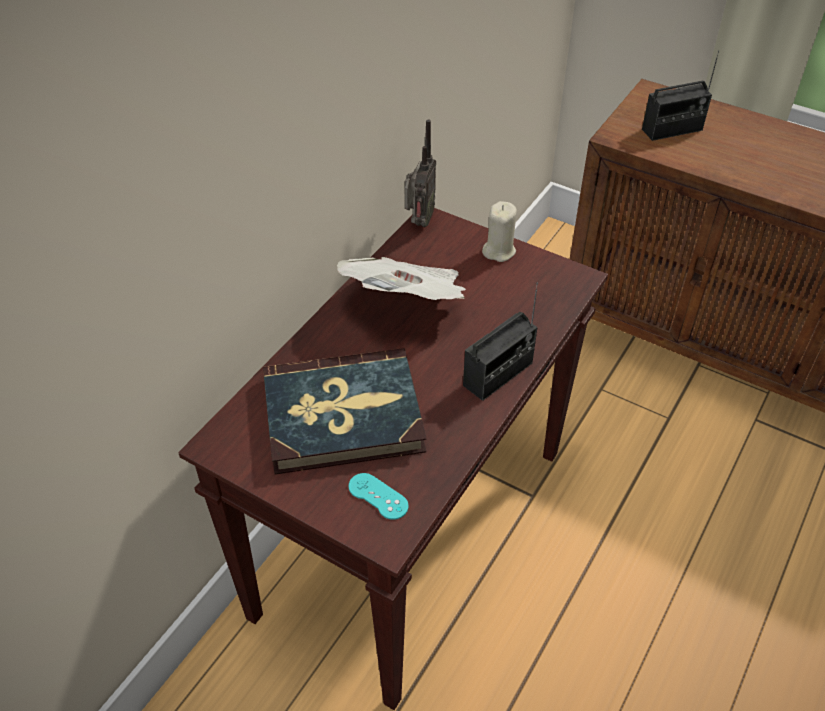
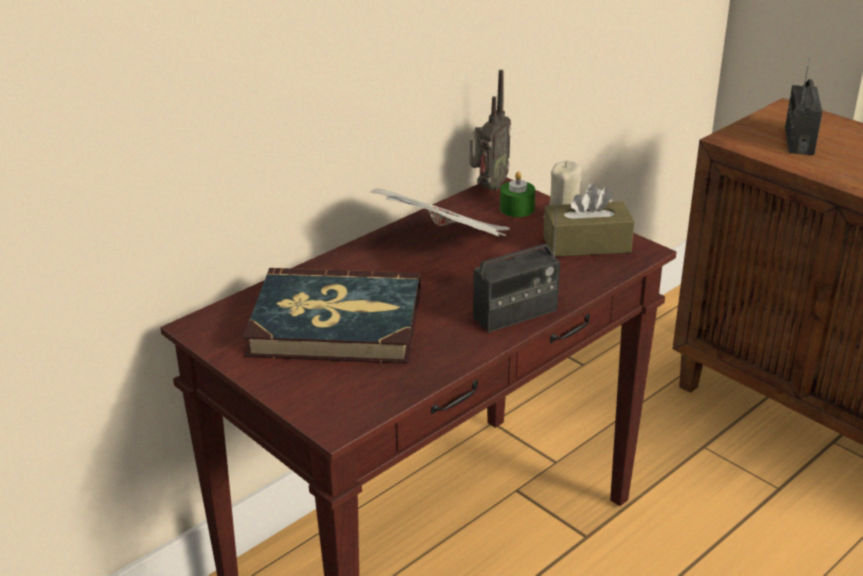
camera: 15 degrees right, 15 degrees down
turquoise game controller [349,473,409,520] -> none
radio [642,50,719,141] -> radio turned 105 degrees clockwise [785,58,823,155]
none -> green candle [500,171,535,217]
none -> brown tissue box [543,184,634,257]

